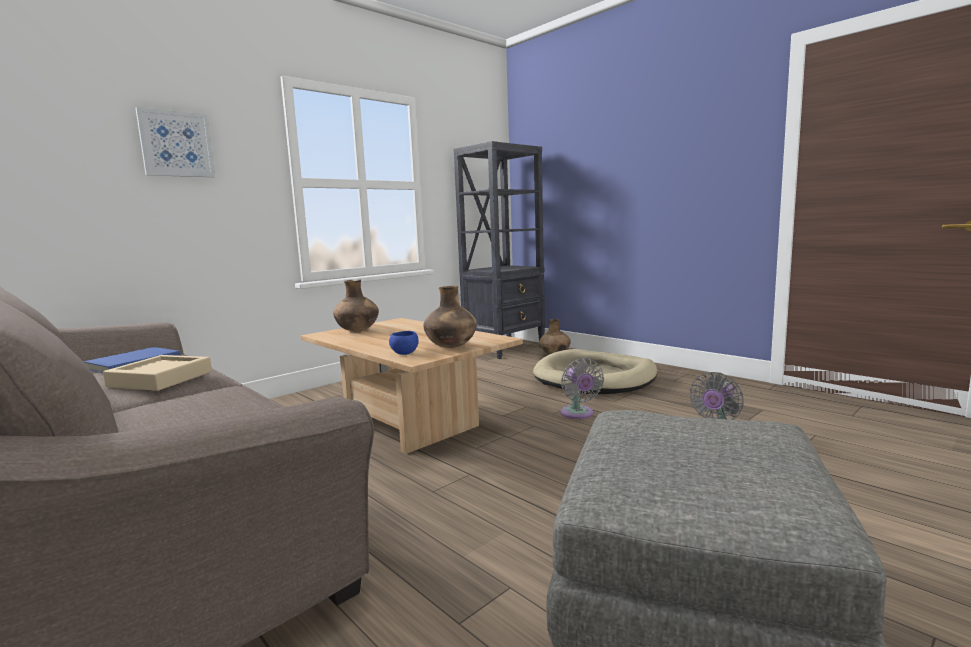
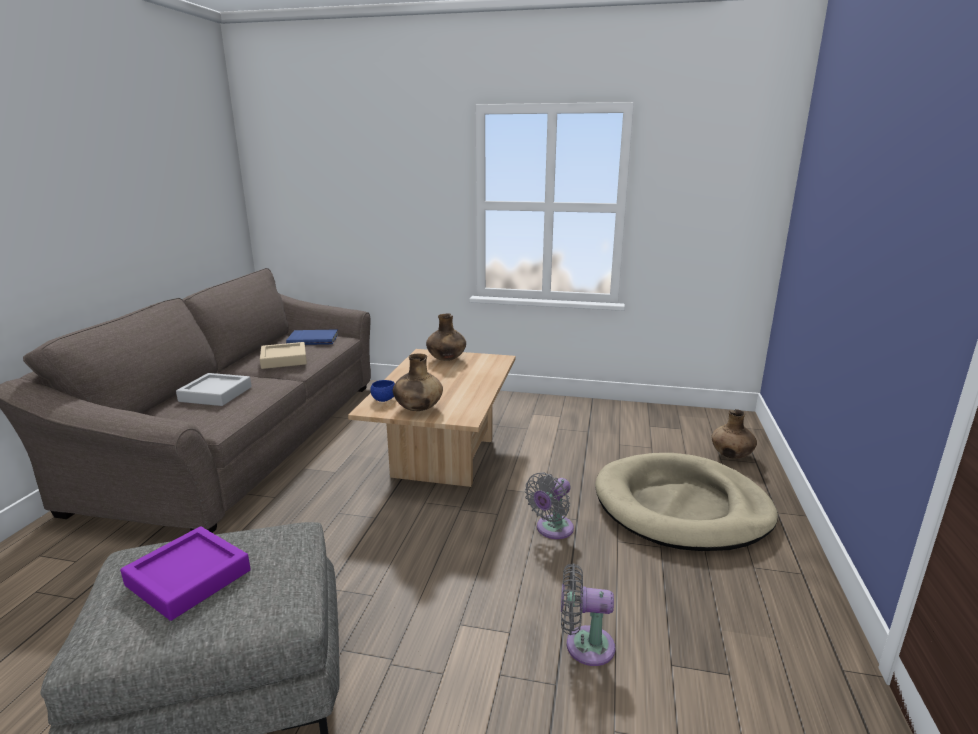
camera: 55 degrees right, 10 degrees up
picture [135,107,215,177] -> none
black bookcase [454,141,545,359] -> none
none -> purple tray [120,526,251,621]
none -> grey tray [176,373,252,406]

